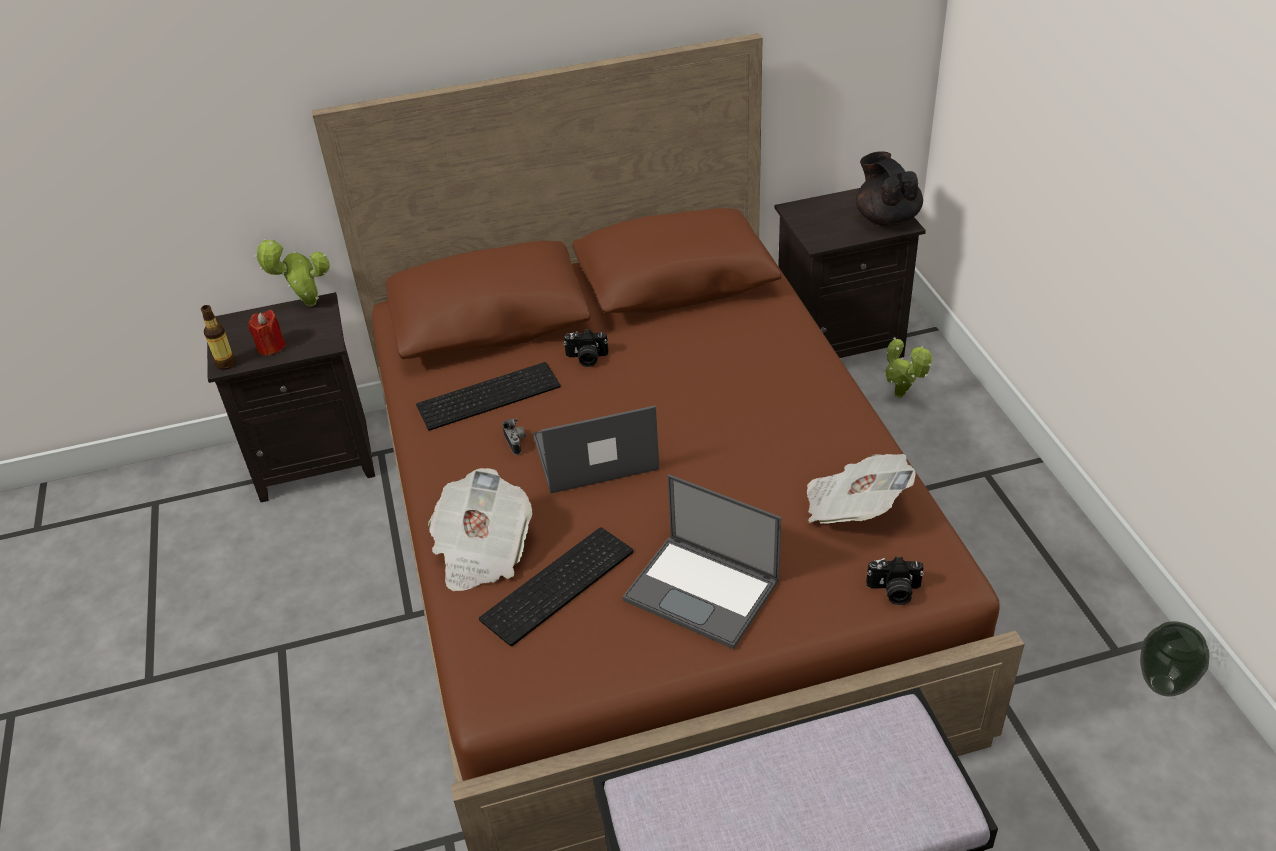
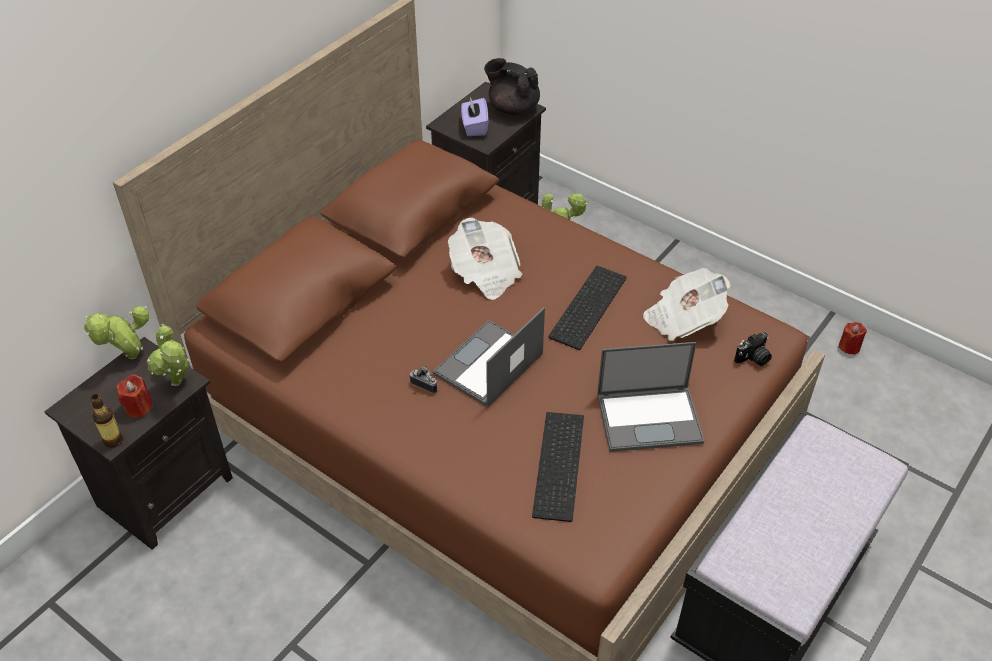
camera: 40 degrees left, 5 degrees up
keyboard [416,362,561,431] -> keyboard moved to [548,266,627,350]
newspaper [428,468,533,591] -> newspaper moved to [448,217,522,300]
camera [564,329,608,367] -> none
vase [1140,621,1210,697] -> red candle [838,322,867,355]
none -> potted plant [147,324,190,386]
none -> purple tissue box [461,97,488,136]

